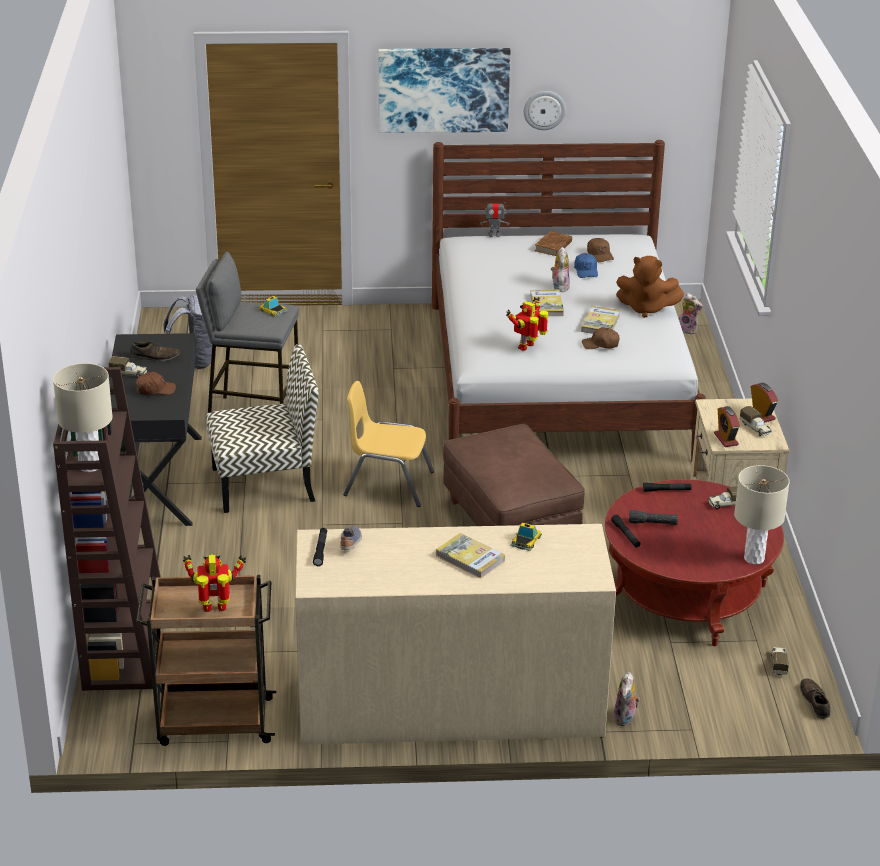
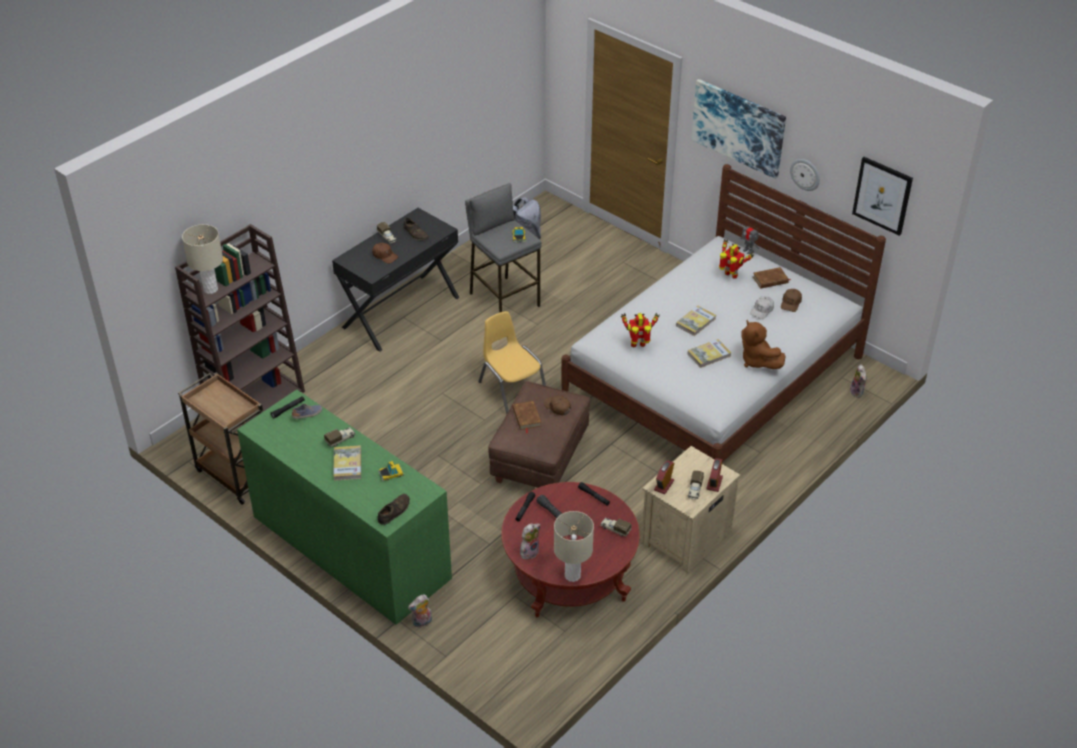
camera: 45 degrees right, 10 degrees up
toy robot [183,554,246,612] -> toy robot moved to [719,239,754,279]
chair [206,344,319,513] -> none
beige dresser [295,524,616,745] -> green dresser [237,390,452,625]
plush toy [551,247,570,292] -> plush toy moved to [520,523,540,559]
blue cap [574,253,598,278] -> white cap [750,296,774,319]
brown cap [582,327,619,349] -> brown cap moved to [544,395,571,415]
toy truck [771,646,789,676] -> toy truck moved to [324,427,355,447]
brown shoe [800,678,830,719] -> brown shoe moved to [377,494,410,525]
none -> brown book [512,401,541,433]
none -> picture [852,157,913,236]

